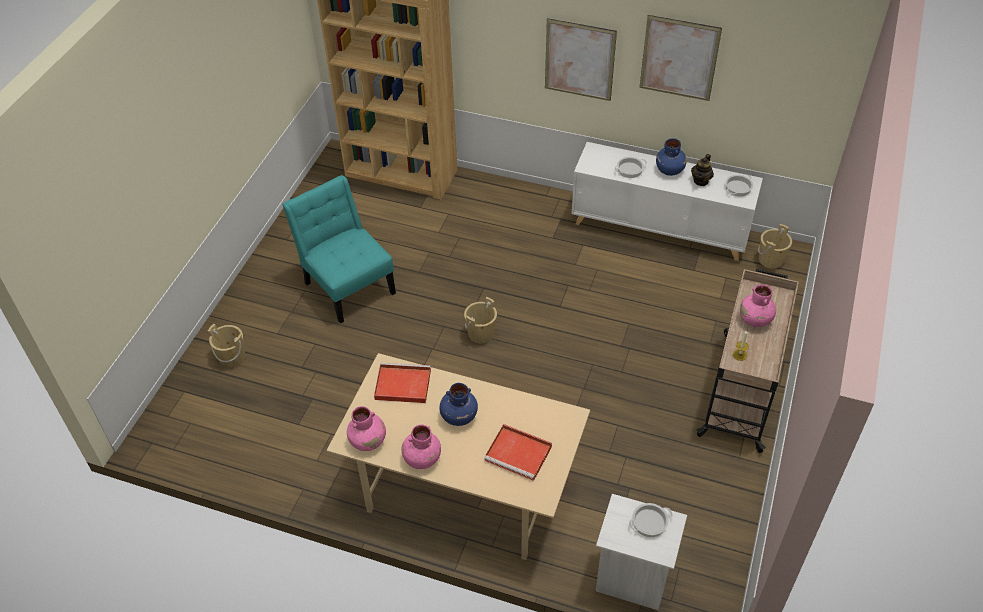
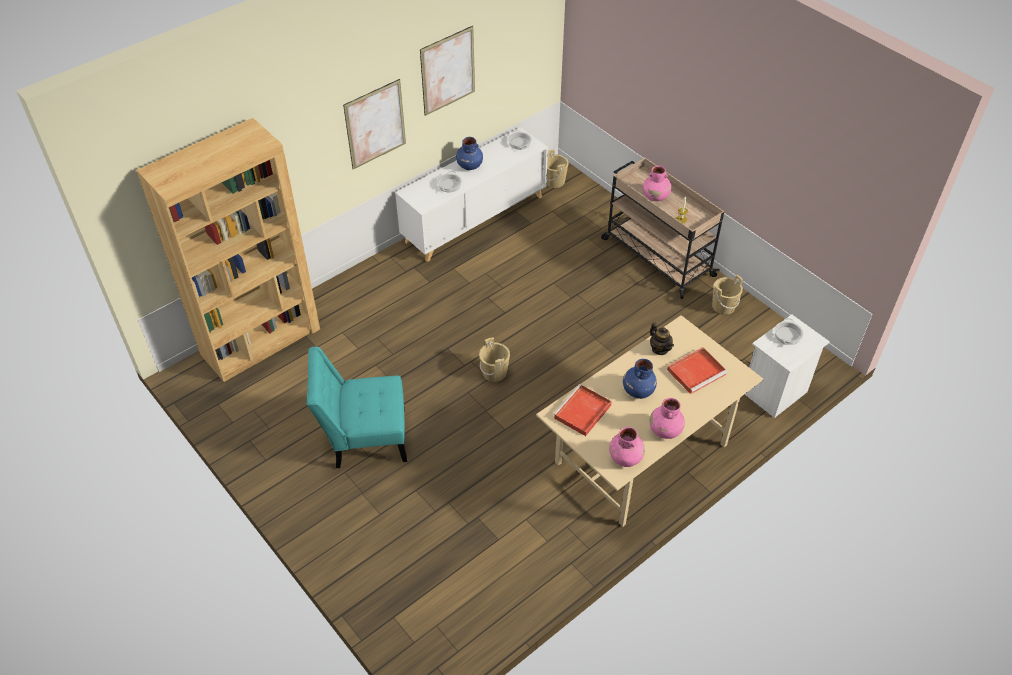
camera: 60 degrees left, 0 degrees up
beige bucket [208,324,245,367] -> beige bucket moved to [712,275,743,315]
teapot [691,154,714,186] -> teapot moved to [650,323,674,355]

